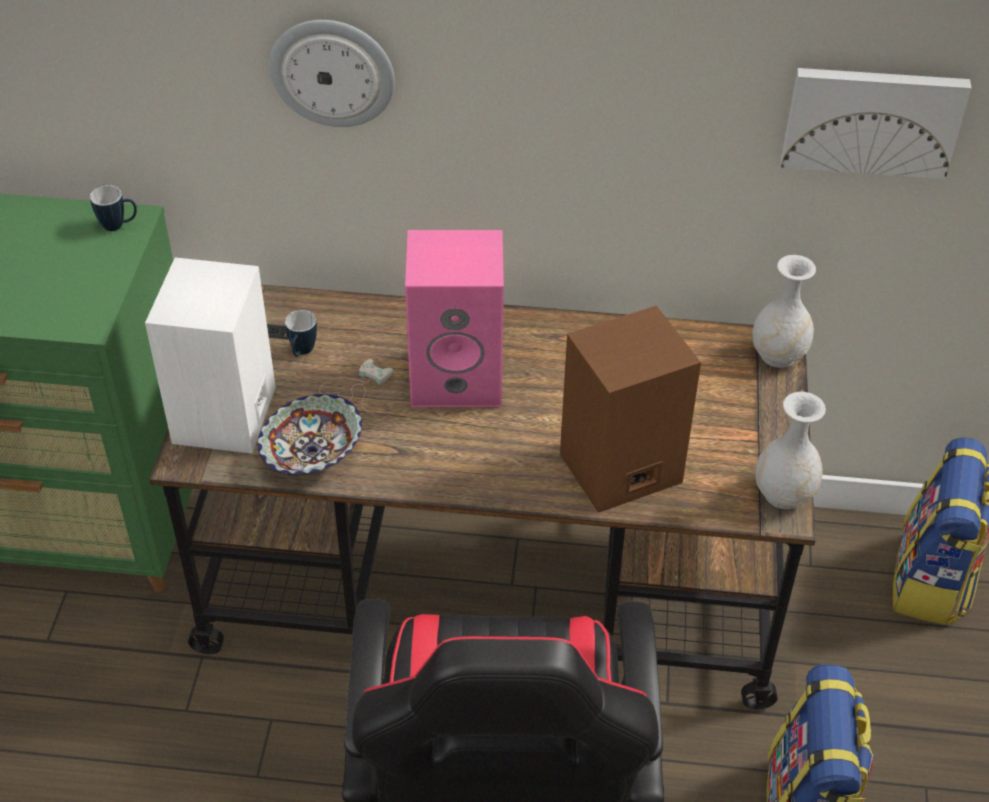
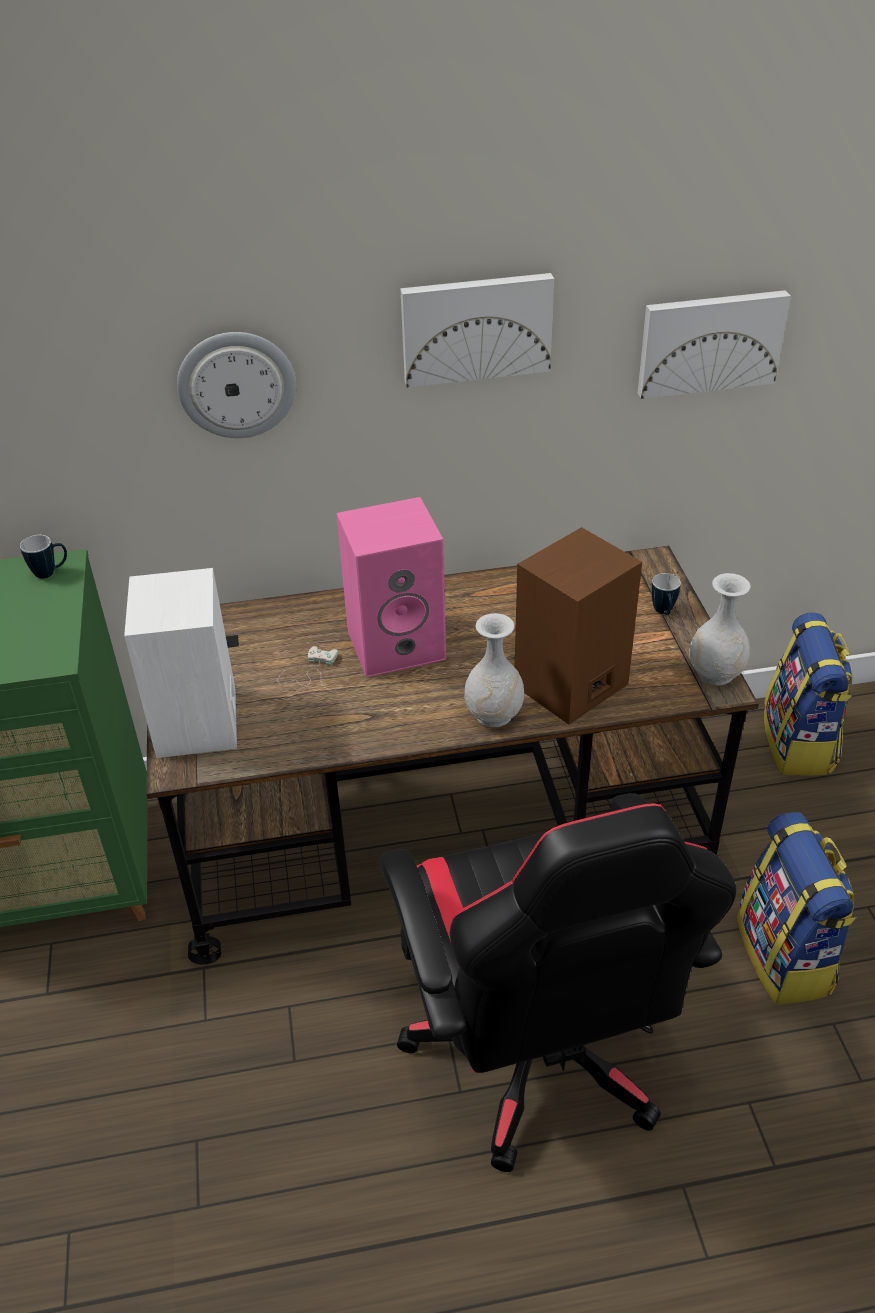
camera: 15 degrees left, 5 degrees down
bowl [258,394,362,476] -> none
mug [285,310,317,357] -> mug moved to [651,573,681,615]
white vase [752,255,816,368] -> white vase moved to [464,613,524,727]
none -> picture [400,273,554,388]

